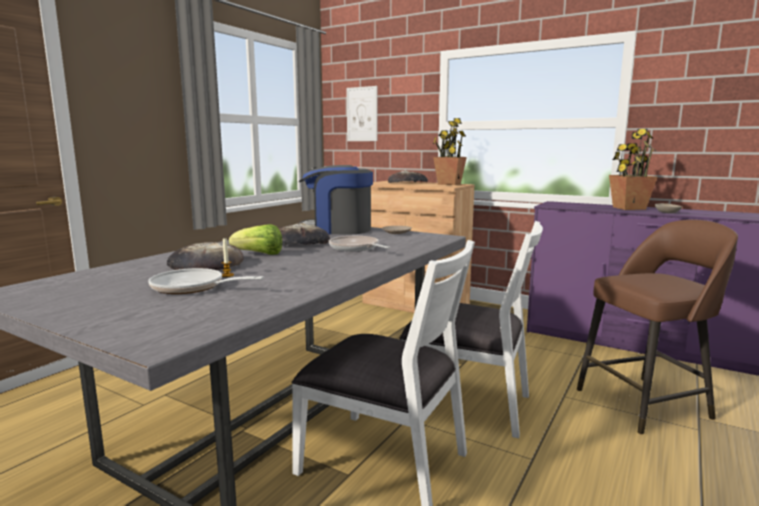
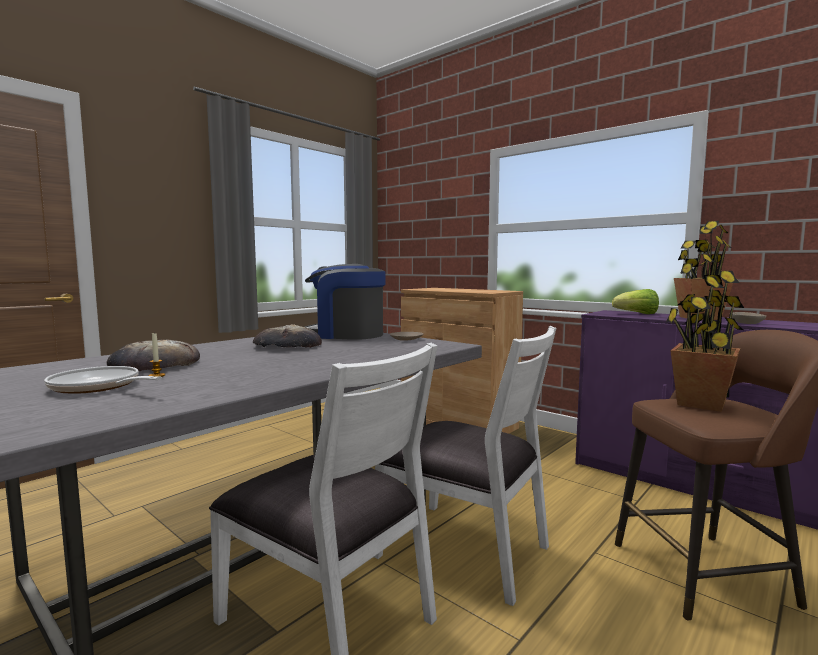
camera: 10 degrees right, 5 degrees down
lettuce [229,224,282,255] -> lettuce moved to [612,289,659,314]
frying pan [329,236,390,251] -> none
picture [346,86,377,141] -> none
bread [388,171,428,183] -> none
potted plant [433,118,467,185] -> potted plant moved to [666,271,744,412]

